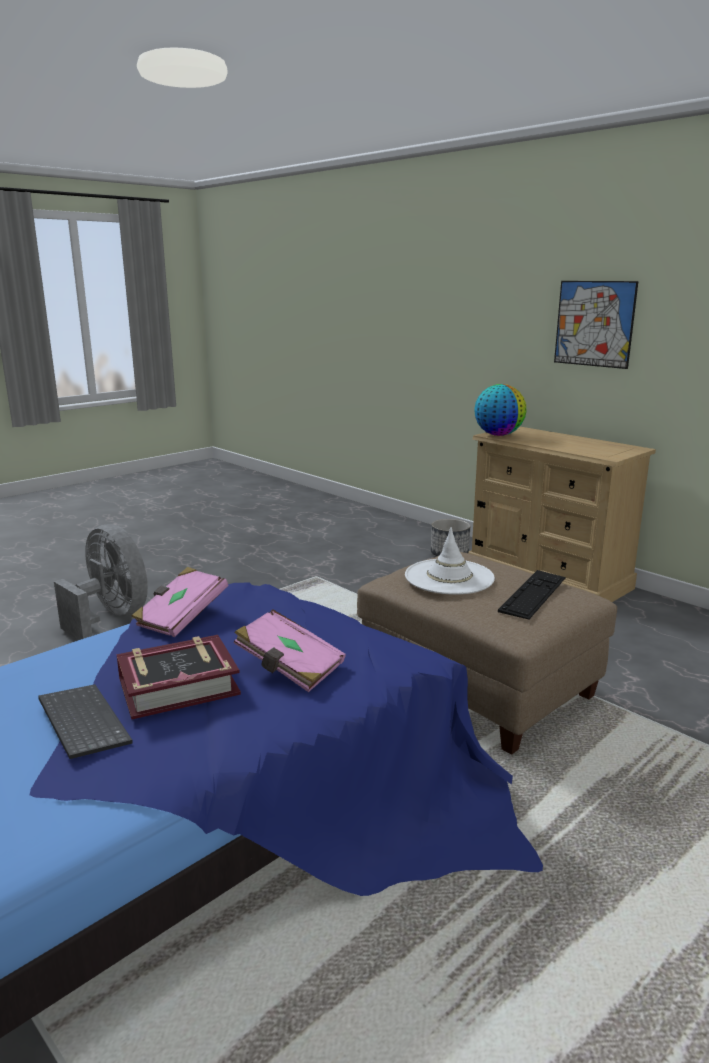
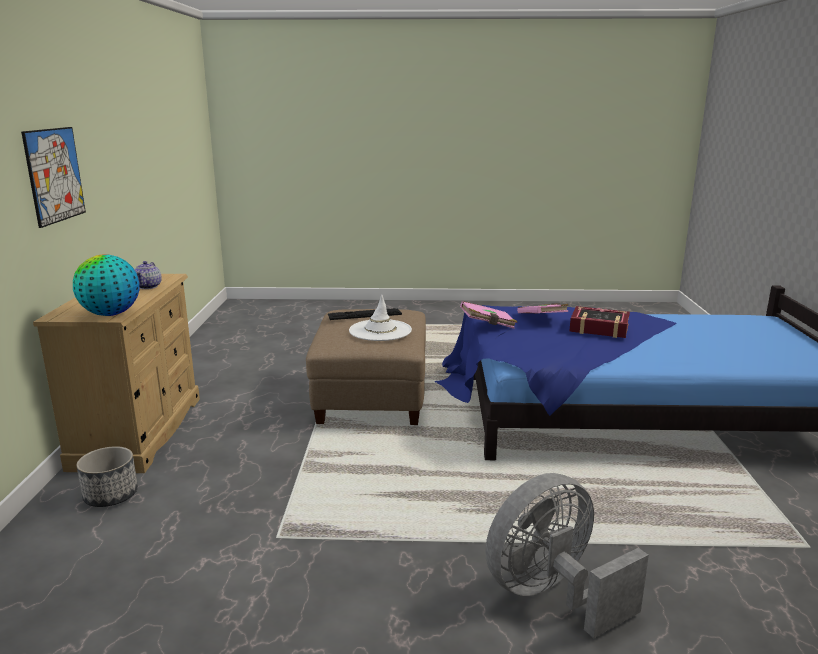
camera: 135 degrees left, 0 degrees up
keyboard [39,684,132,759] -> none
grey fan [54,524,148,640] -> grey fan turned 60 degrees clockwise [485,473,649,638]
pink book [131,567,228,637] -> pink book moved to [460,301,517,329]
none -> teapot [135,261,162,289]

